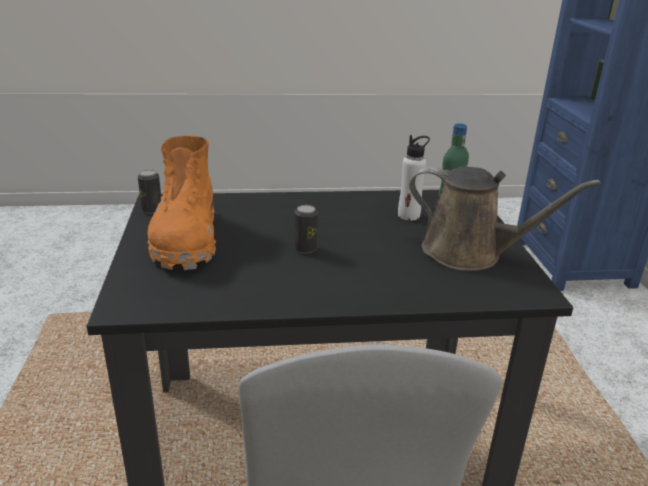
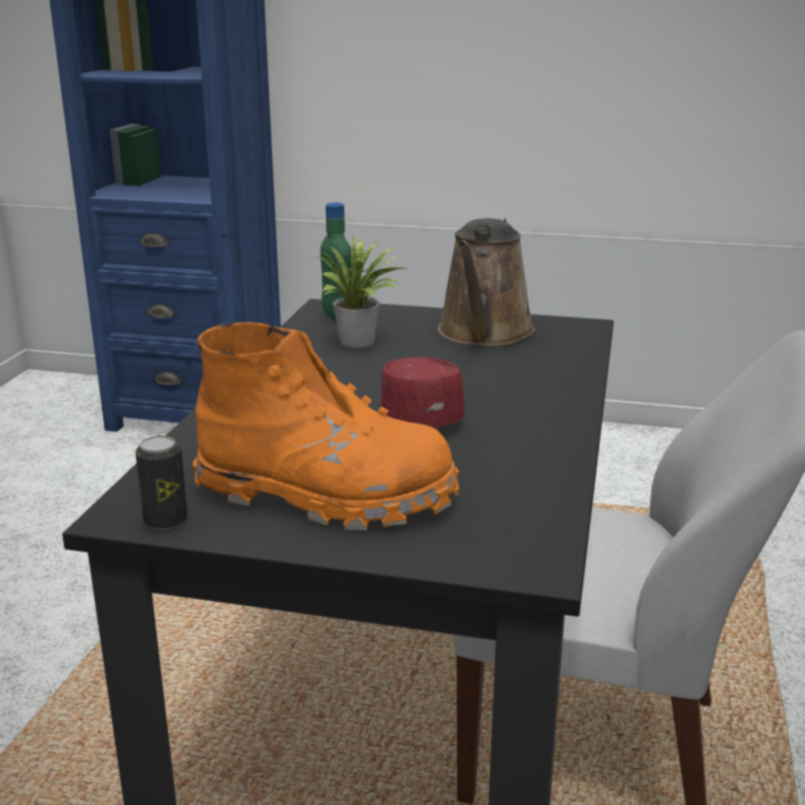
camera: 70 degrees left, 5 degrees down
can [294,205,318,254] -> red cap [379,357,465,428]
white bottle [398,135,430,221] -> potted plant [311,236,406,348]
brown watering can [409,166,600,271] -> brown watering can turned 150 degrees clockwise [438,217,535,347]

